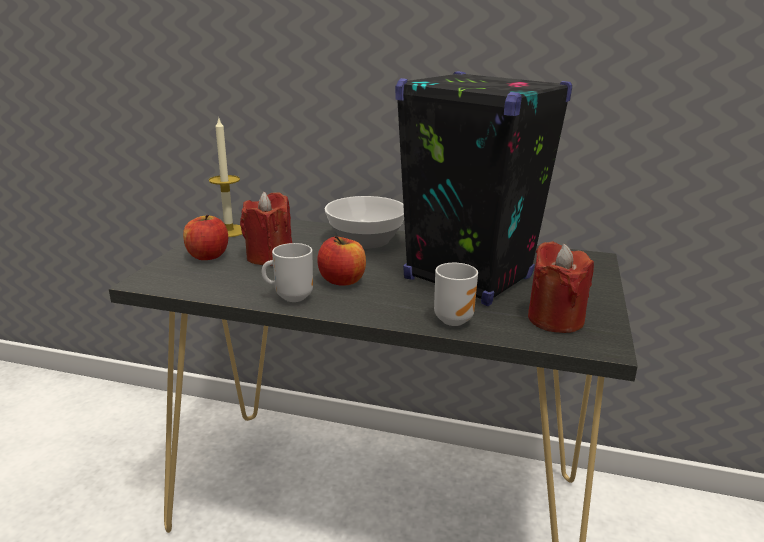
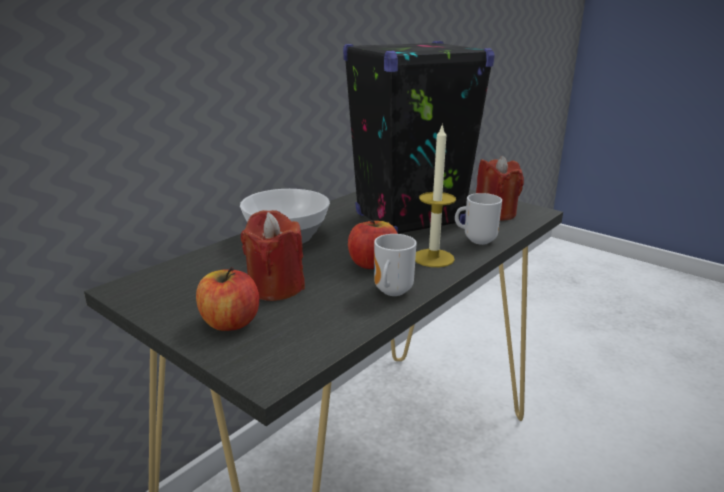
camera: 65 degrees left, 0 degrees up
candle [209,117,242,237] -> candle moved to [415,123,456,267]

